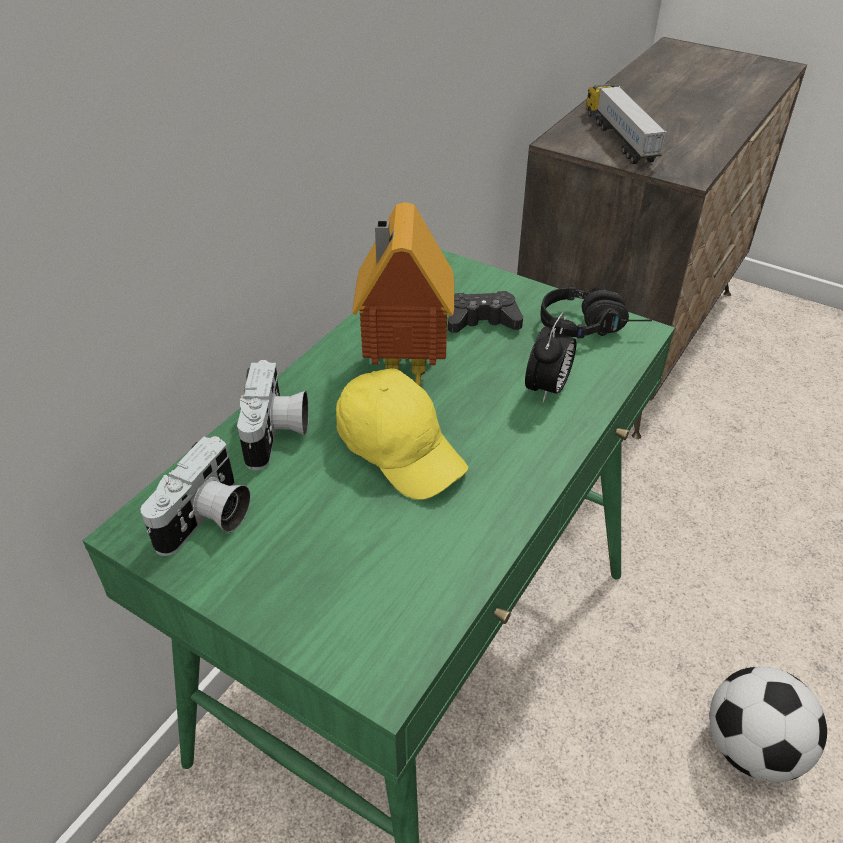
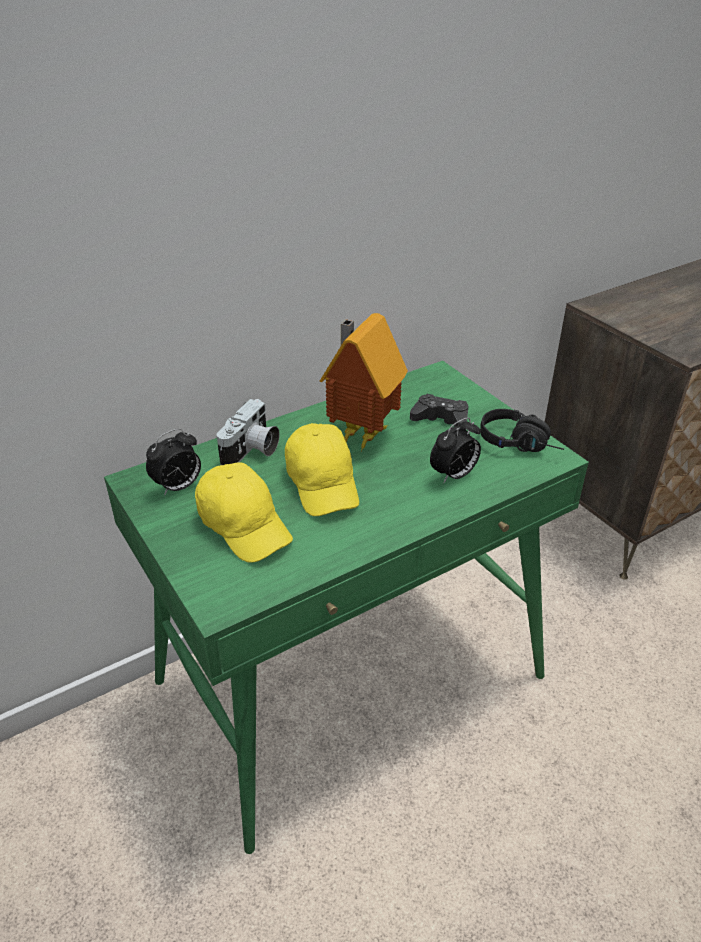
camera: 25 degrees right, 5 degrees down
camera [140,436,251,556] -> alarm clock [146,428,201,496]
toy truck [586,84,667,164] -> none
football [710,667,827,782] -> none
none -> yellow cap [195,462,293,563]

